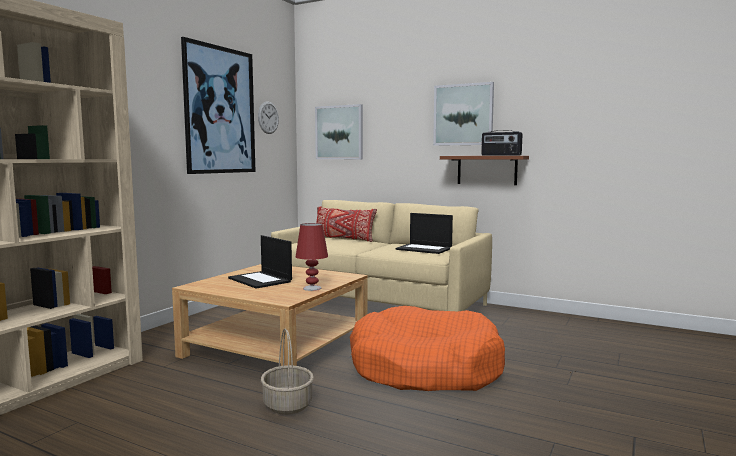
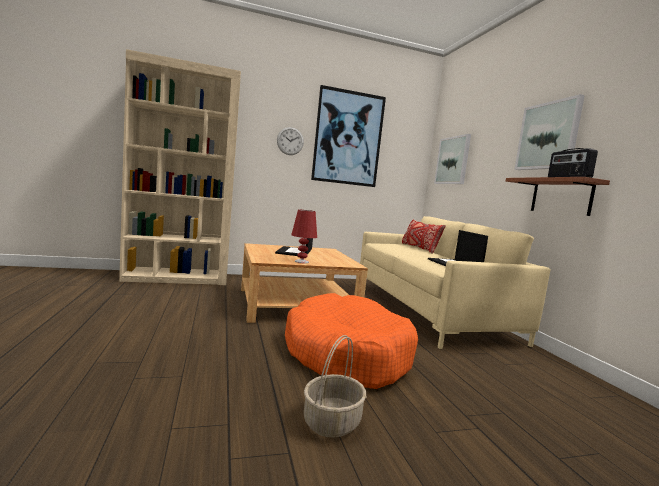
camera: 45 degrees right, 0 degrees up
wall clock [258,101,279,134] -> wall clock moved to [277,127,304,155]
basket [261,329,314,415] -> basket moved to [304,335,366,438]

